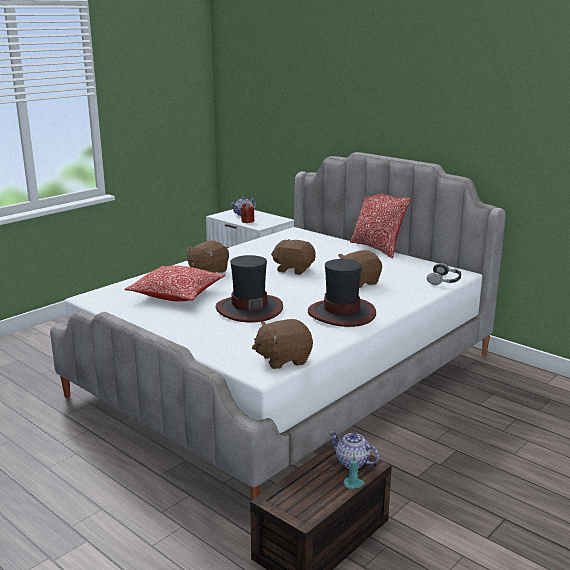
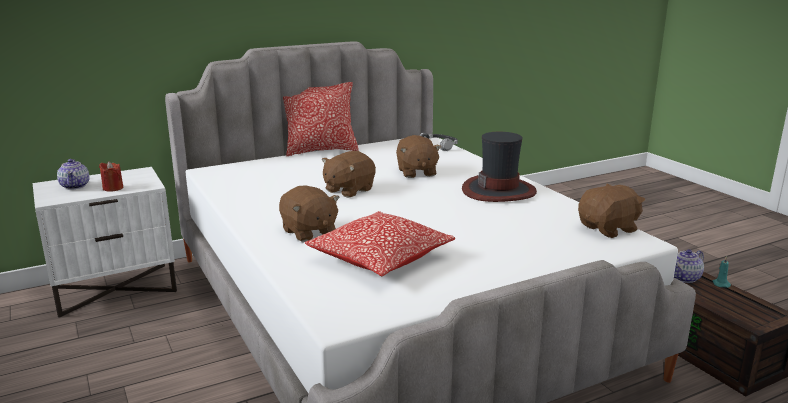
camera: 70 degrees left, 0 degrees up
hat [216,255,283,323] -> none
brown plush toy [252,319,313,369] -> brown plush toy turned 120 degrees counterclockwise [578,183,645,238]

